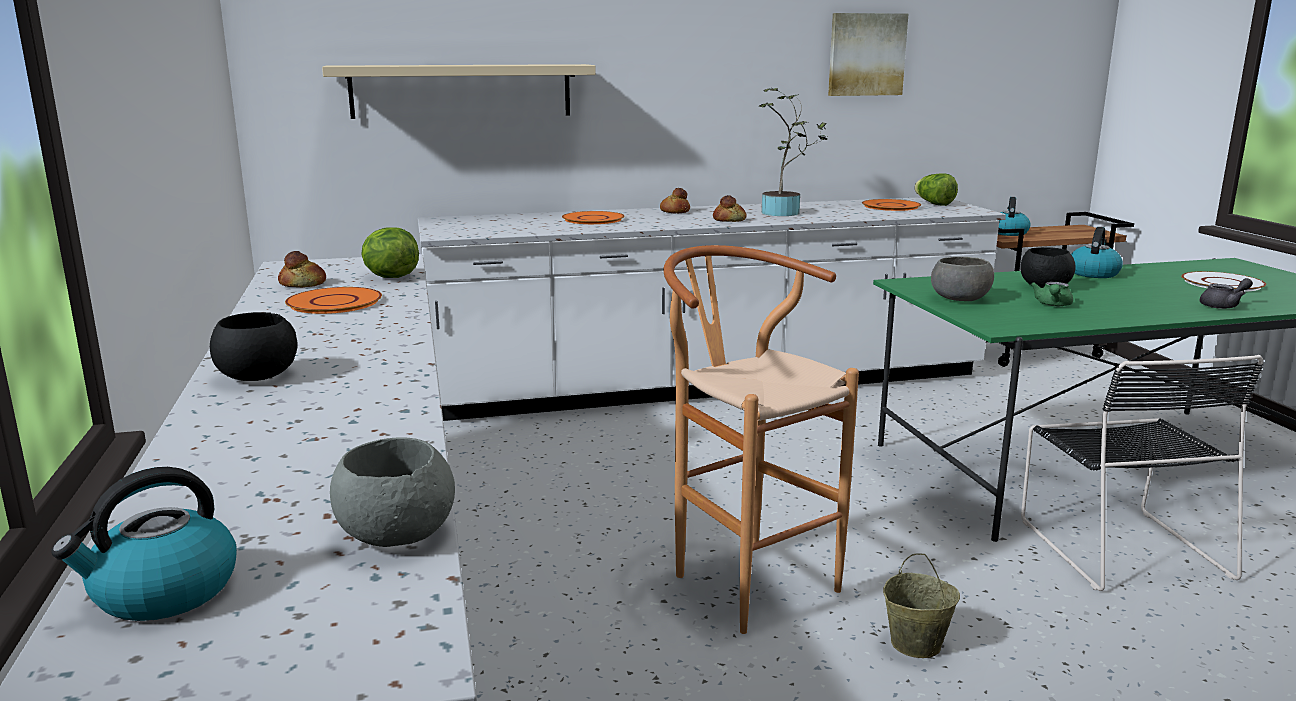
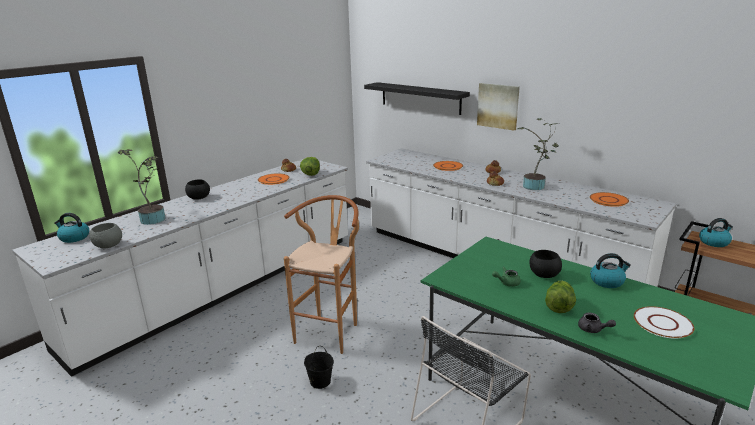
camera: 55 degrees right, 5 degrees up
beige shelf [322,64,596,119] -> black shelf [364,82,470,115]
picture [828,13,908,96] -> picture moved to [477,83,520,131]
beige bucket [883,553,960,658] -> black bucket [304,346,334,389]
lettuce [914,173,958,206] -> lettuce moved to [545,281,576,313]
grey bowl [931,257,994,301] -> none
none -> potted plant [118,149,166,225]

